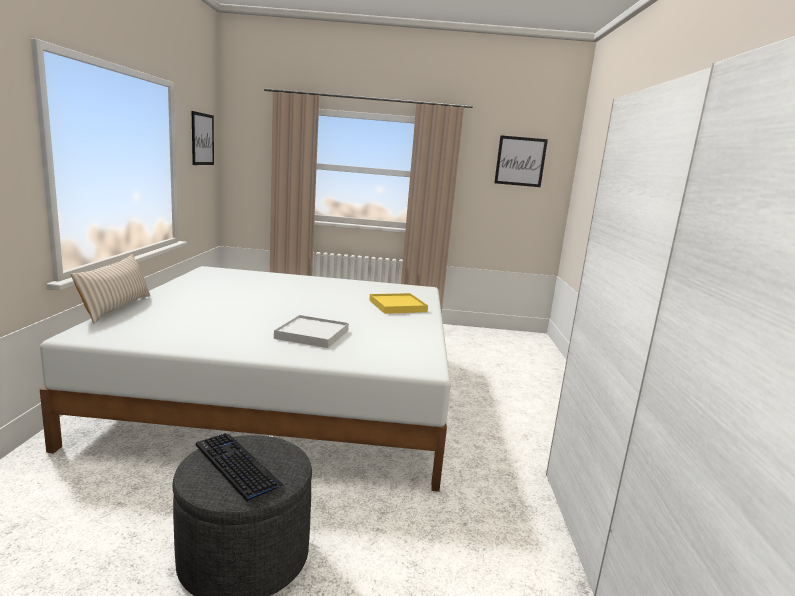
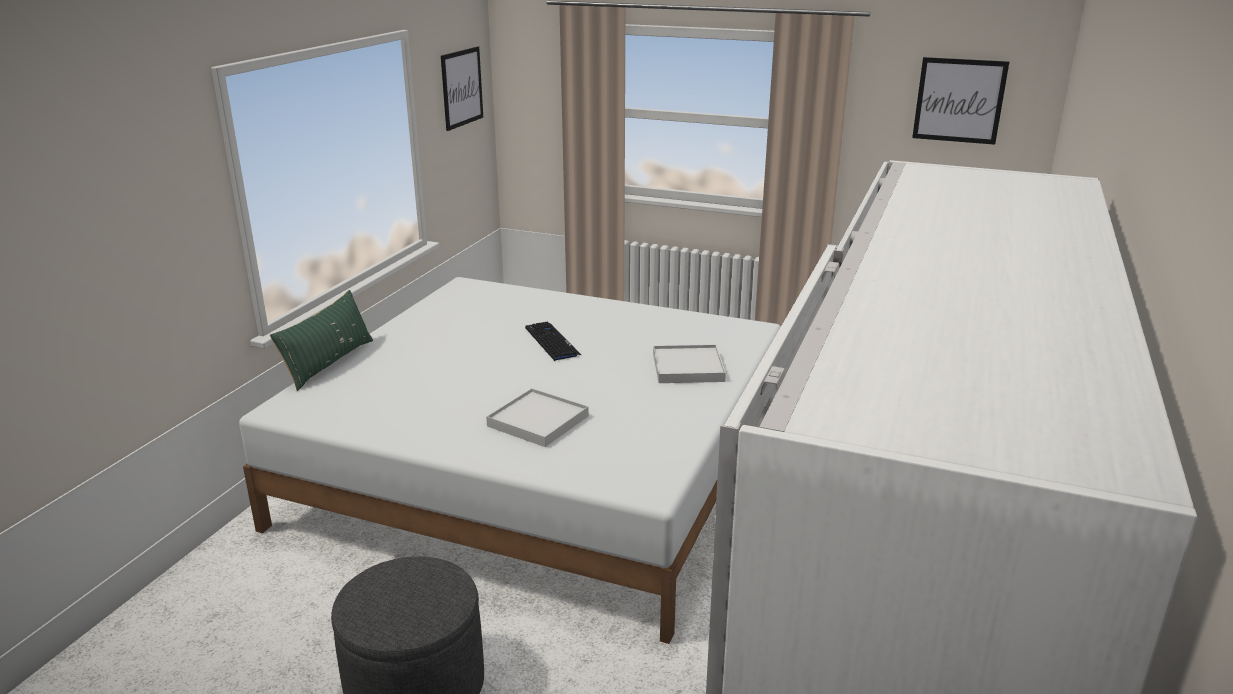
camera: 20 degrees right, 10 degrees up
beige pillow [71,254,150,324] -> green pillow [270,290,373,391]
keyboard [196,433,284,502] -> keyboard moved to [525,322,581,361]
yellow tray [369,293,428,314] -> white tray [653,345,726,383]

